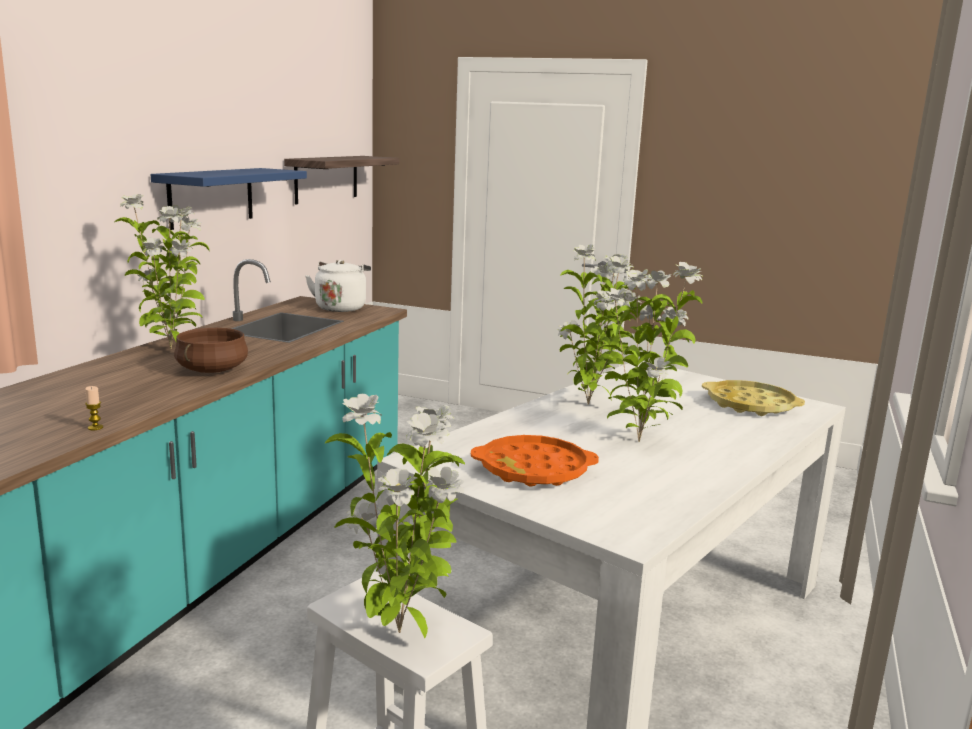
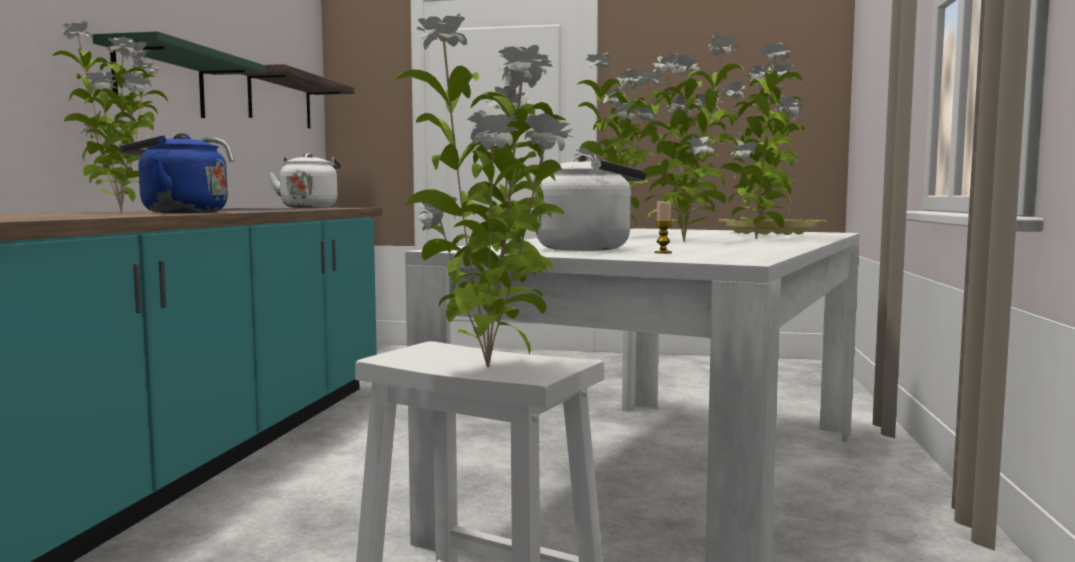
camera: 10 degrees left, 10 degrees down
candle [85,386,103,430] -> candle moved to [655,201,672,254]
blue shelf [151,168,307,230] -> green shelf [92,31,266,118]
brown cooking pot [174,328,248,373] -> blue kettle [120,133,228,213]
orange tray [471,435,599,486] -> white kettle [535,155,646,251]
none -> potted plant [717,42,806,239]

